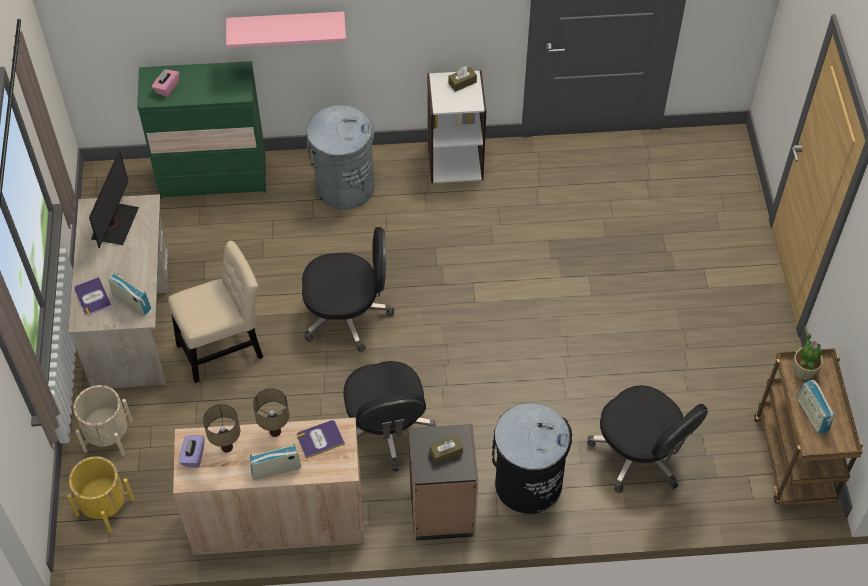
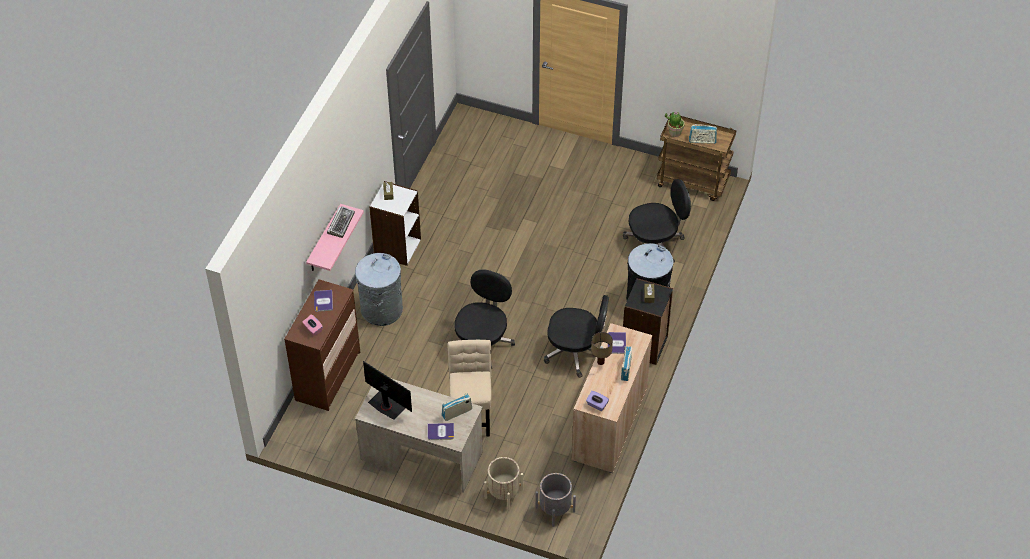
camera: 65 degrees left, 5 degrees down
yellow planter [67,456,134,533] -> grey planter [535,473,576,527]
green dresser [137,61,266,199] -> brown dresser [284,279,360,411]
table lamp [203,404,240,453] -> none
none -> book [314,290,333,312]
none -> keyboard [327,206,355,238]

